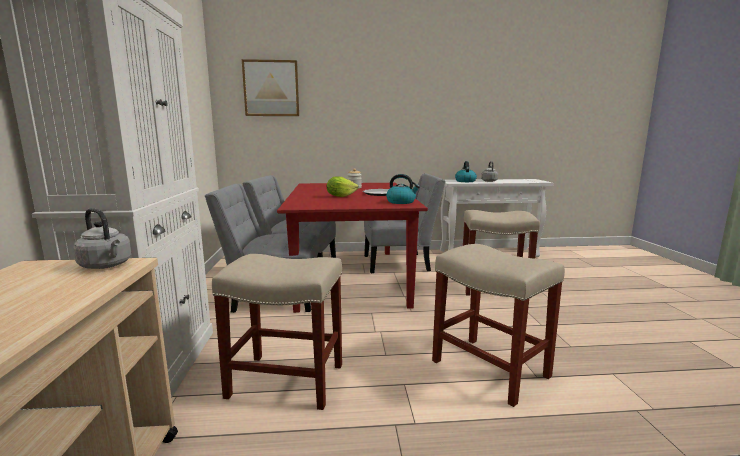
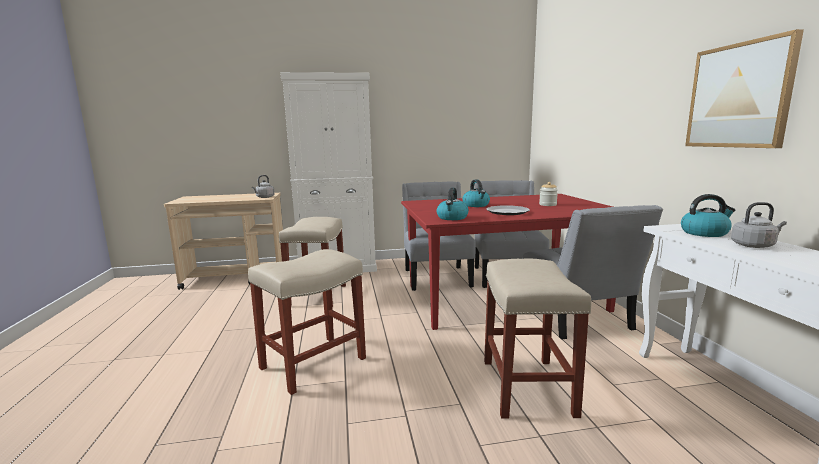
camera: 85 degrees right, 0 degrees up
picture [242,59,299,116] -> picture moved to [685,29,804,148]
lettuce [327,176,358,197] -> kettle [462,179,490,207]

